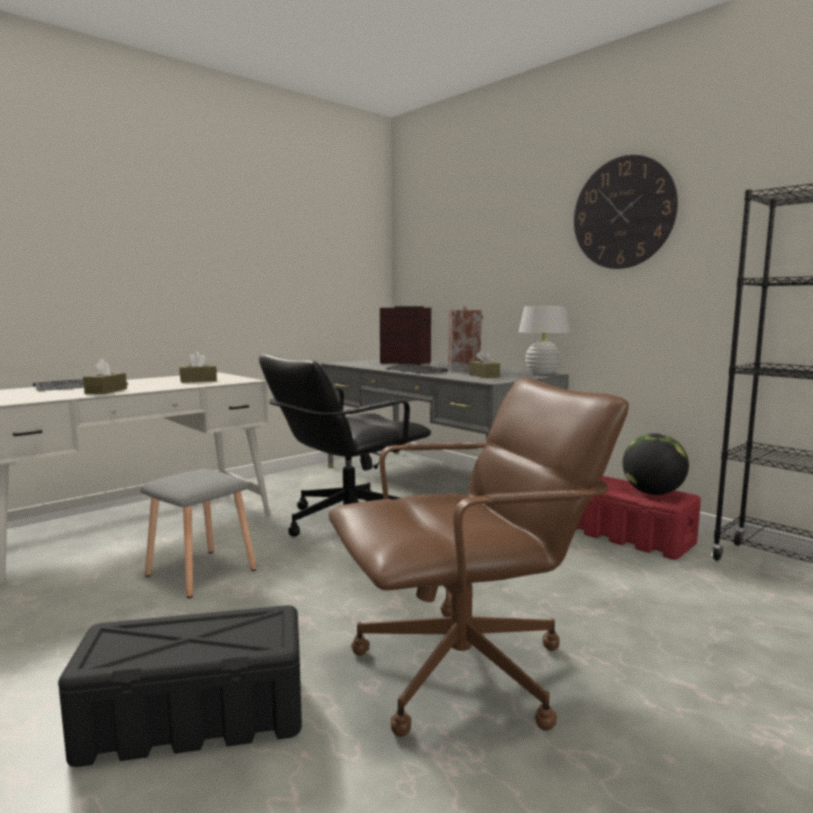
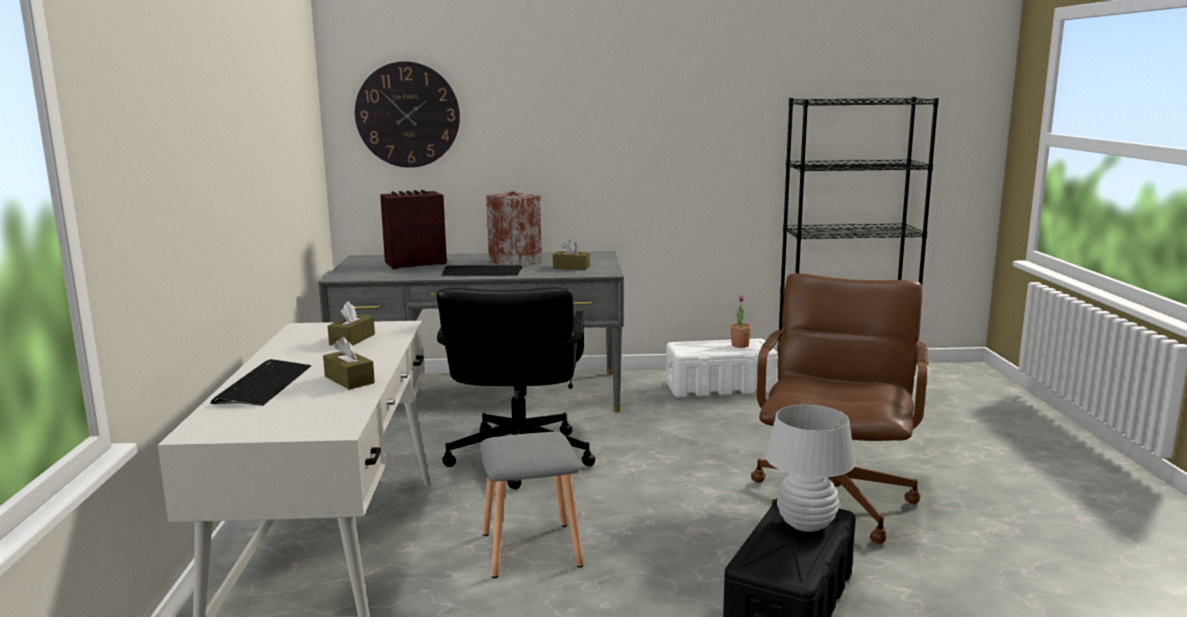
camera: 50 degrees left, 5 degrees up
white table lamp [519,306,570,375] -> white table lamp moved to [765,405,856,532]
wall clock [574,155,678,269] -> wall clock moved to [355,61,460,168]
red storage box [576,476,701,559] -> white storage box [666,339,778,398]
globe [623,433,689,495] -> potted plant [731,295,751,348]

